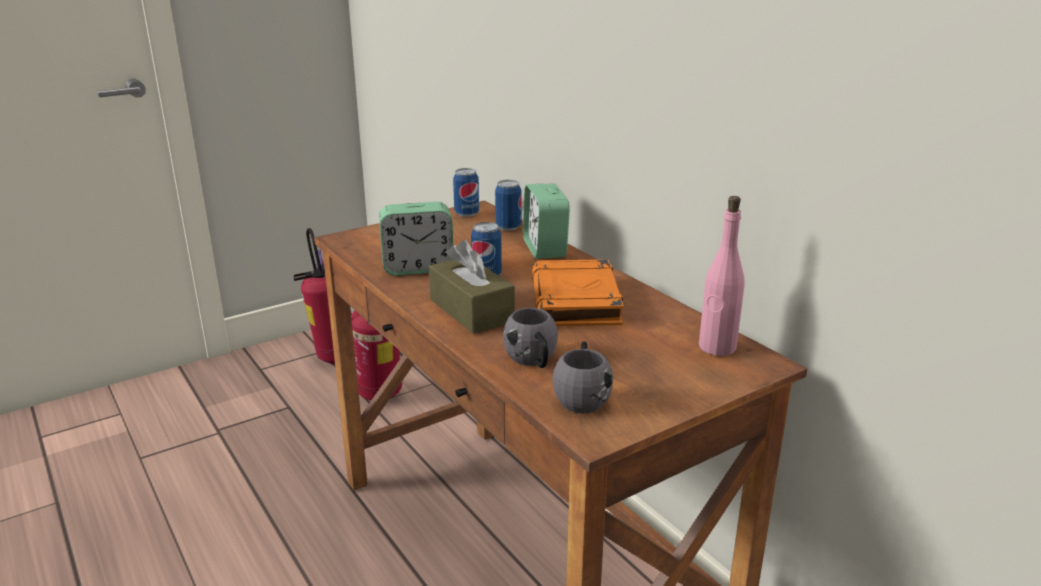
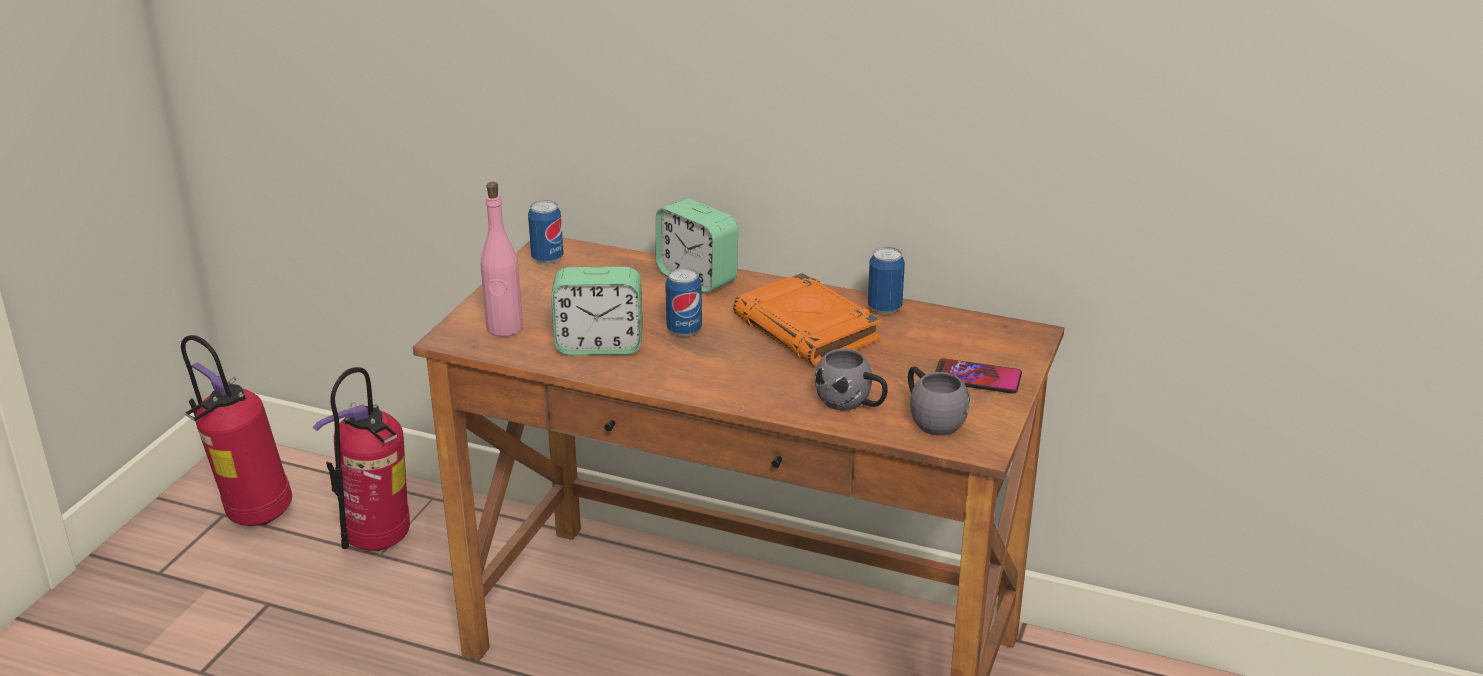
camera: 35 degrees left, 5 degrees up
alarm clock [379,202,454,276] -> alarm clock turned 45 degrees clockwise [551,267,643,355]
brown tissue box [429,240,515,334] -> none
can [495,180,522,231] -> can moved to [868,247,905,314]
pink bottle [699,196,745,356] -> pink bottle moved to [481,182,523,336]
none -> phone [935,358,1022,394]

